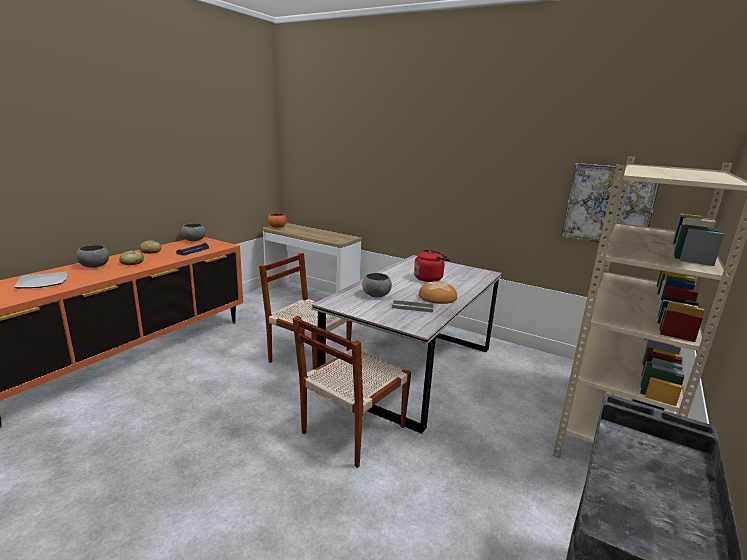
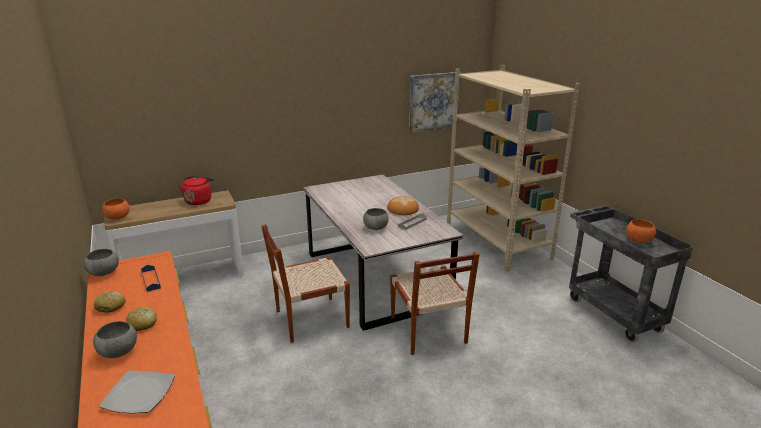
camera: 55 degrees left, 5 degrees up
red kettle [414,249,451,282] -> red kettle moved to [179,176,214,205]
none -> orange bowl [626,219,656,243]

